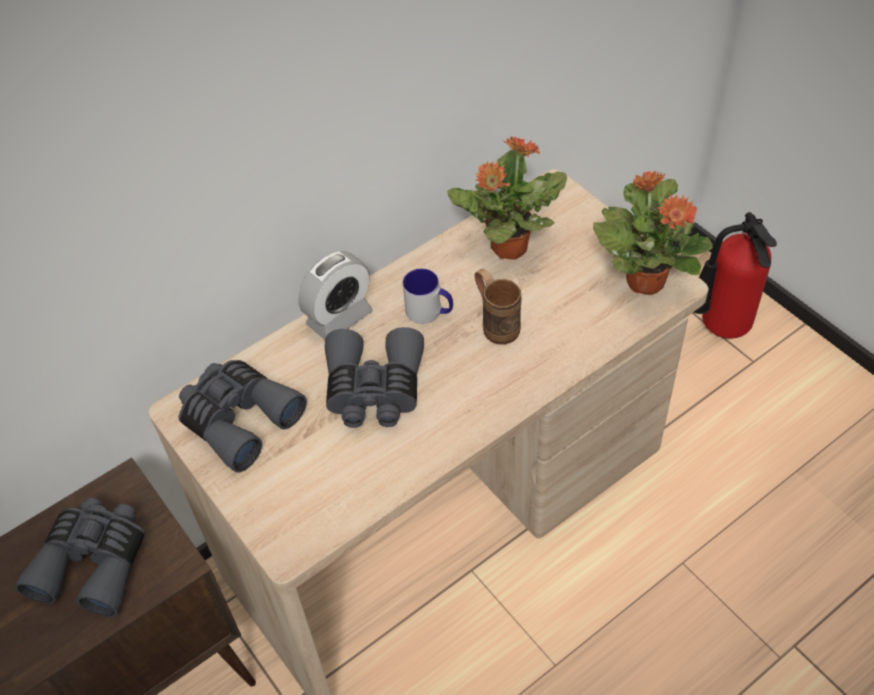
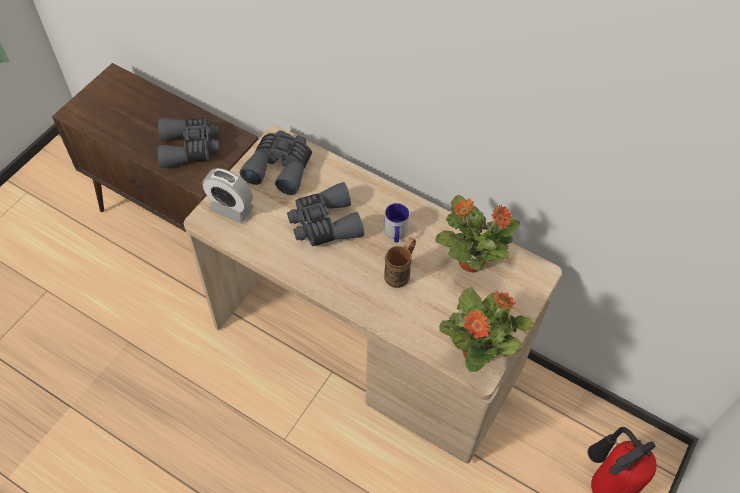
camera: 65 degrees right, 5 degrees up
alarm clock [298,251,373,340] -> alarm clock moved to [202,168,254,224]

